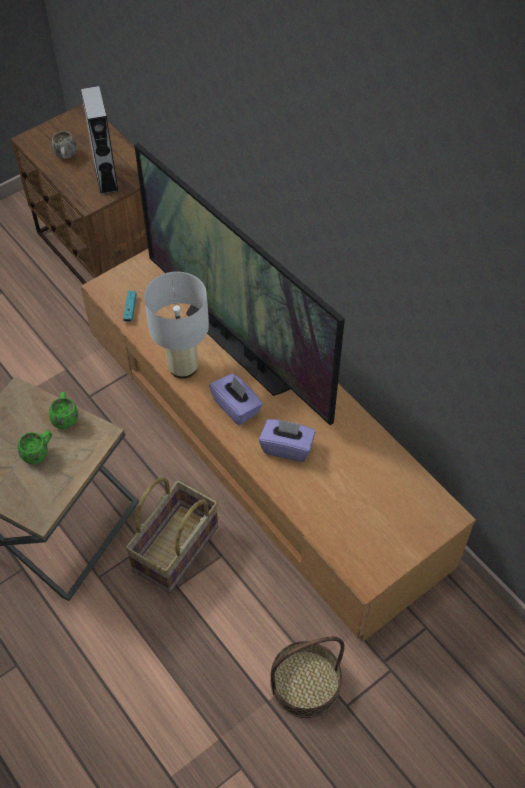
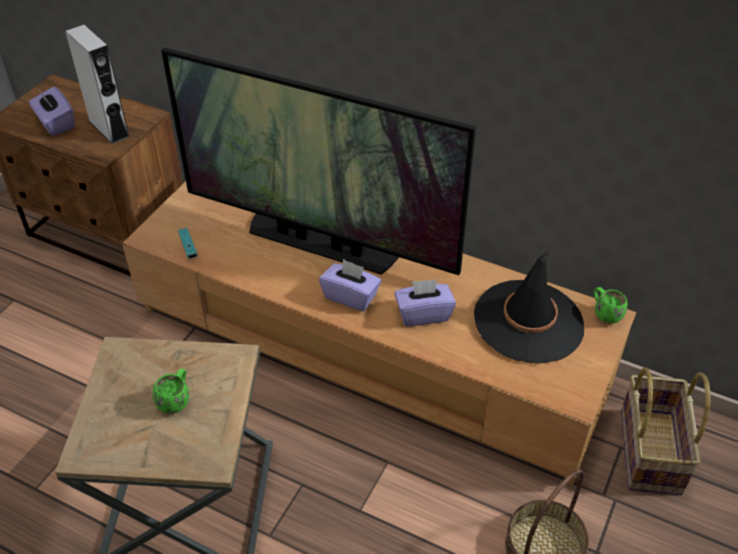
camera: 25 degrees left, 10 degrees down
green mug [49,392,78,429] -> green mug moved to [594,287,628,324]
white mug [52,131,77,159] -> purple tissue box [29,87,74,136]
basket [125,477,218,593] -> basket moved to [621,368,711,495]
white table lamp [144,271,209,379] -> none
none -> black hat [474,250,584,364]

